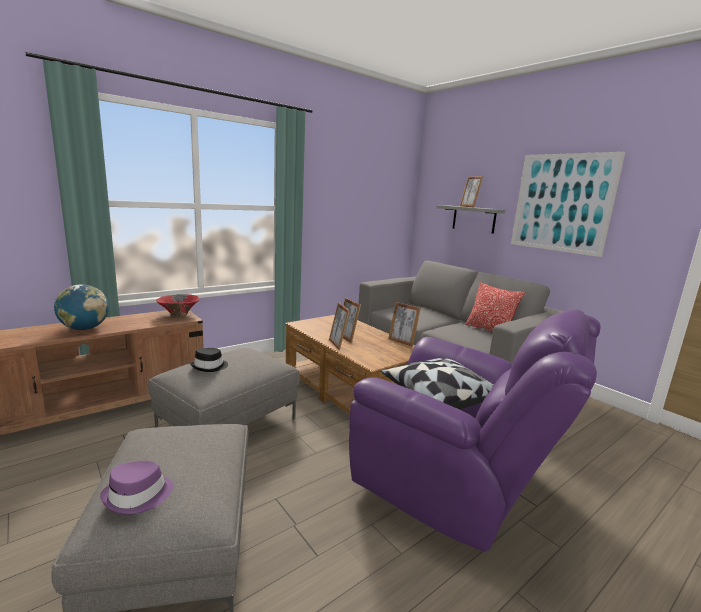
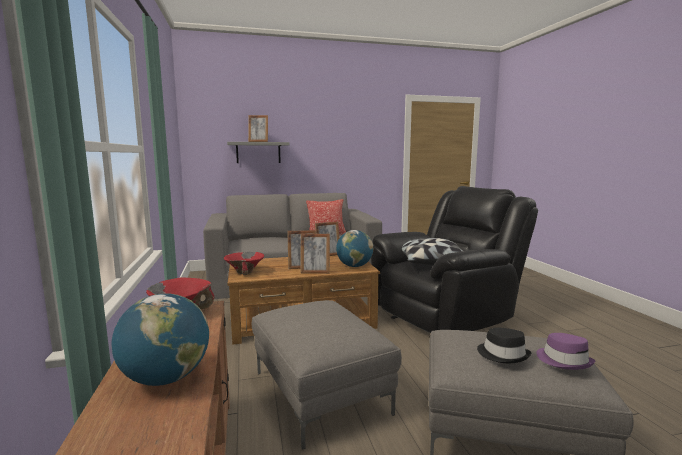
camera: 65 degrees left, 5 degrees down
black hat [190,348,228,372] -> black hat moved to [477,328,532,363]
purple armchair [349,309,601,552] -> black armchair [371,186,538,333]
picture [511,152,625,257] -> none
none -> red bowl [224,252,264,275]
none -> globe [336,230,373,267]

